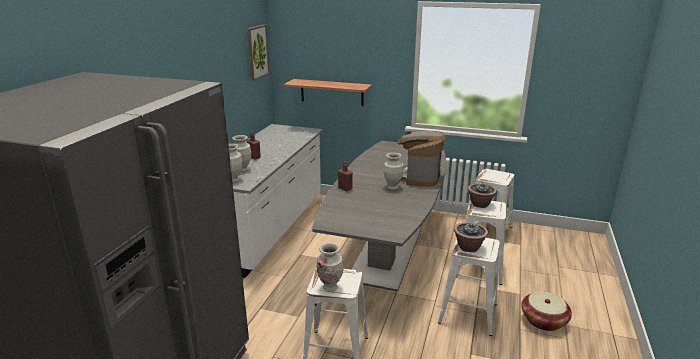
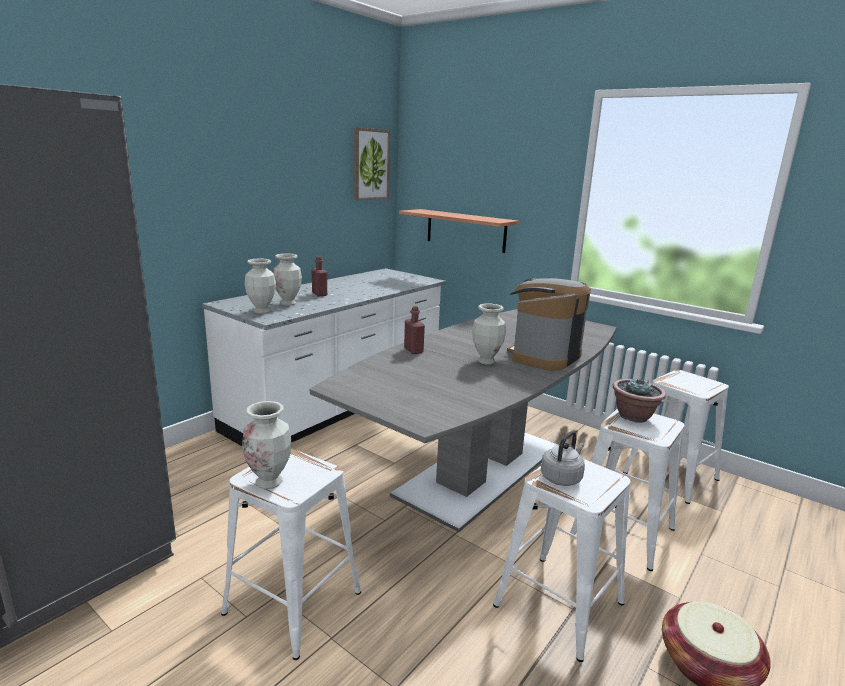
camera: 20 degrees right, 5 degrees down
potted plant [454,222,488,252] -> grey kettle [541,431,585,486]

